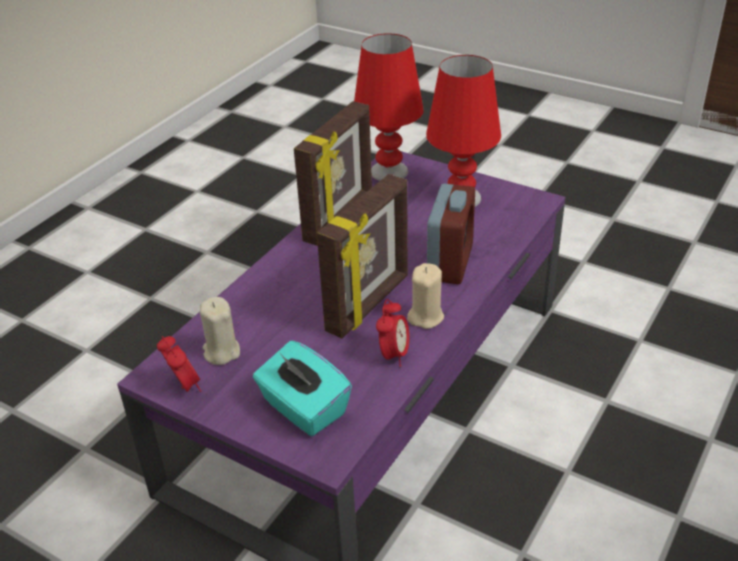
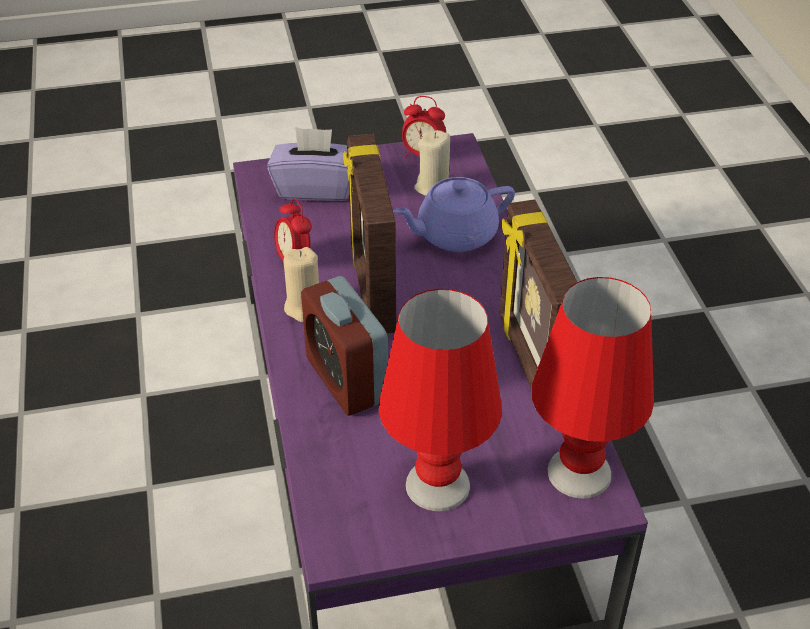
camera: 135 degrees right, 5 degrees up
turquoise tissue box [253,341,352,436] -> purple tissue box [267,127,349,201]
none -> purple teapot [393,177,515,252]

